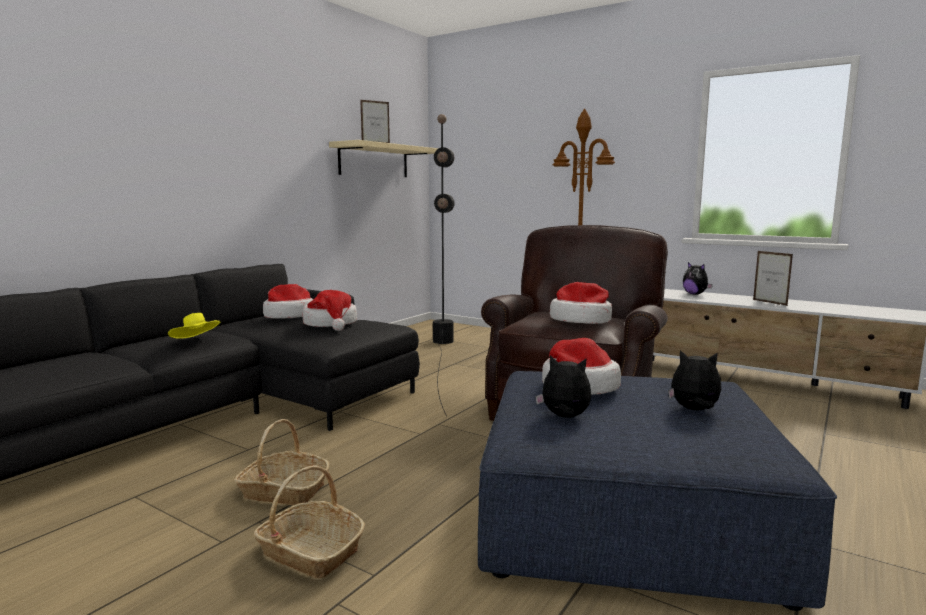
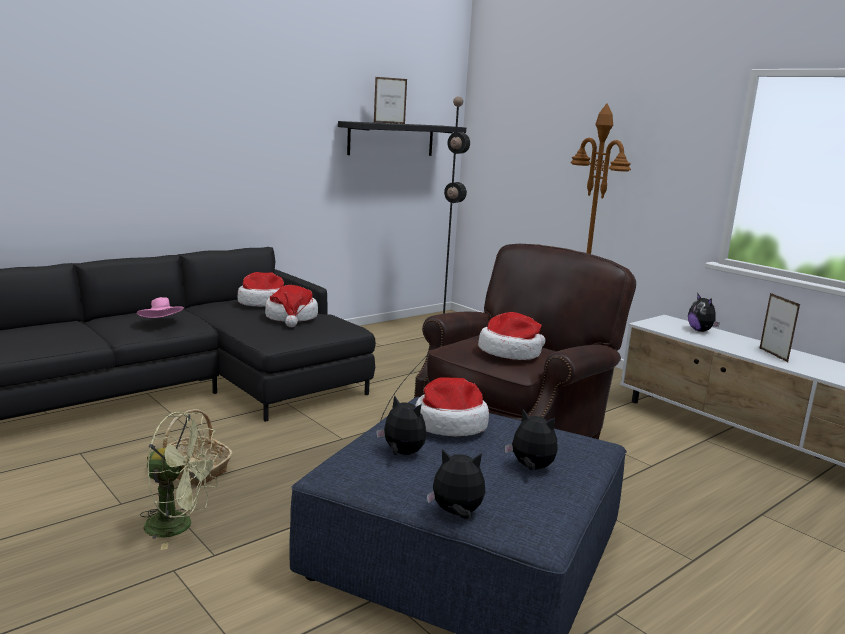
camera: 15 degrees right, 5 degrees up
yellow hat [168,313,221,339] -> pink hat [137,297,184,318]
basket [254,466,366,578] -> green fan [140,412,220,550]
beige shelf [329,140,439,177] -> black shelf [338,121,466,156]
none -> plush toy [427,449,485,519]

